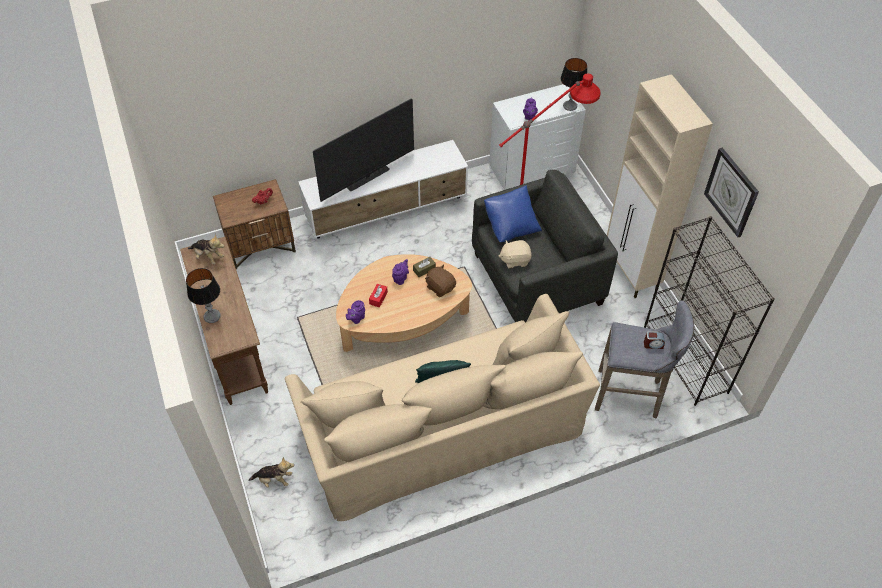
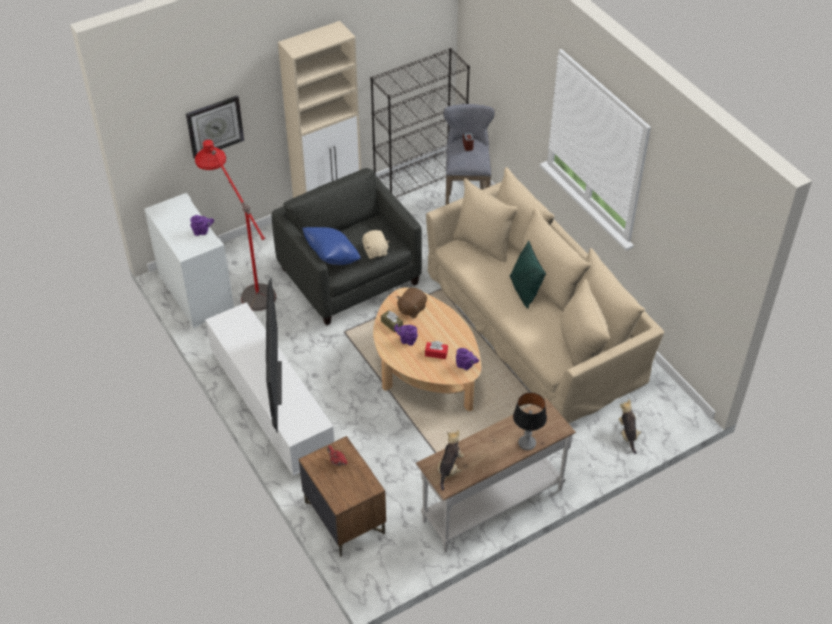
camera: 100 degrees left, 5 degrees down
brown console table [180,237,268,405] -> white console table [416,398,576,552]
television [313,98,414,202] -> television turned 45 degrees clockwise [266,278,282,432]
table lamp [560,58,587,111] -> none
wall clock [704,148,759,237] -> wall clock moved to [186,96,244,159]

